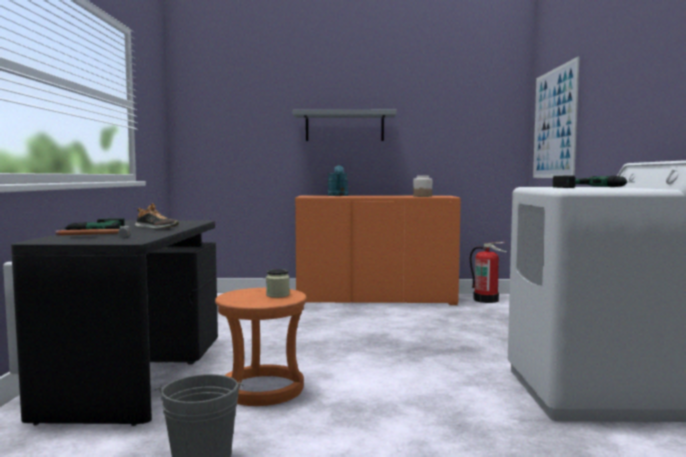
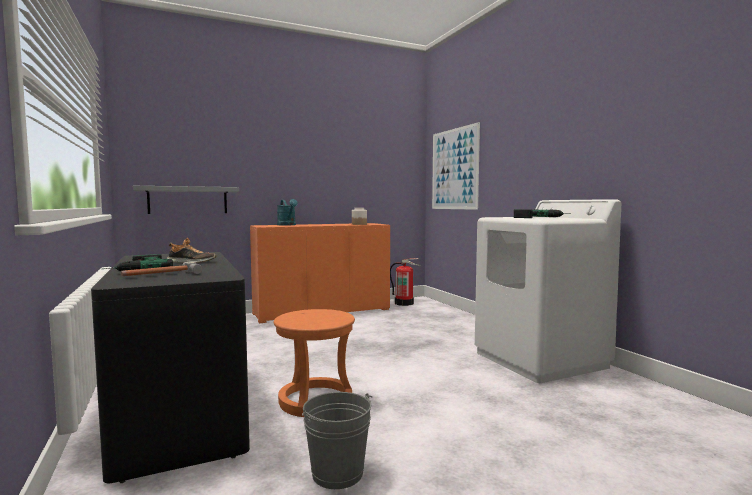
camera: 25 degrees left, 0 degrees up
jar [266,269,290,298] -> none
grey shelf [293,110,397,141] -> grey shelf moved to [133,186,239,214]

